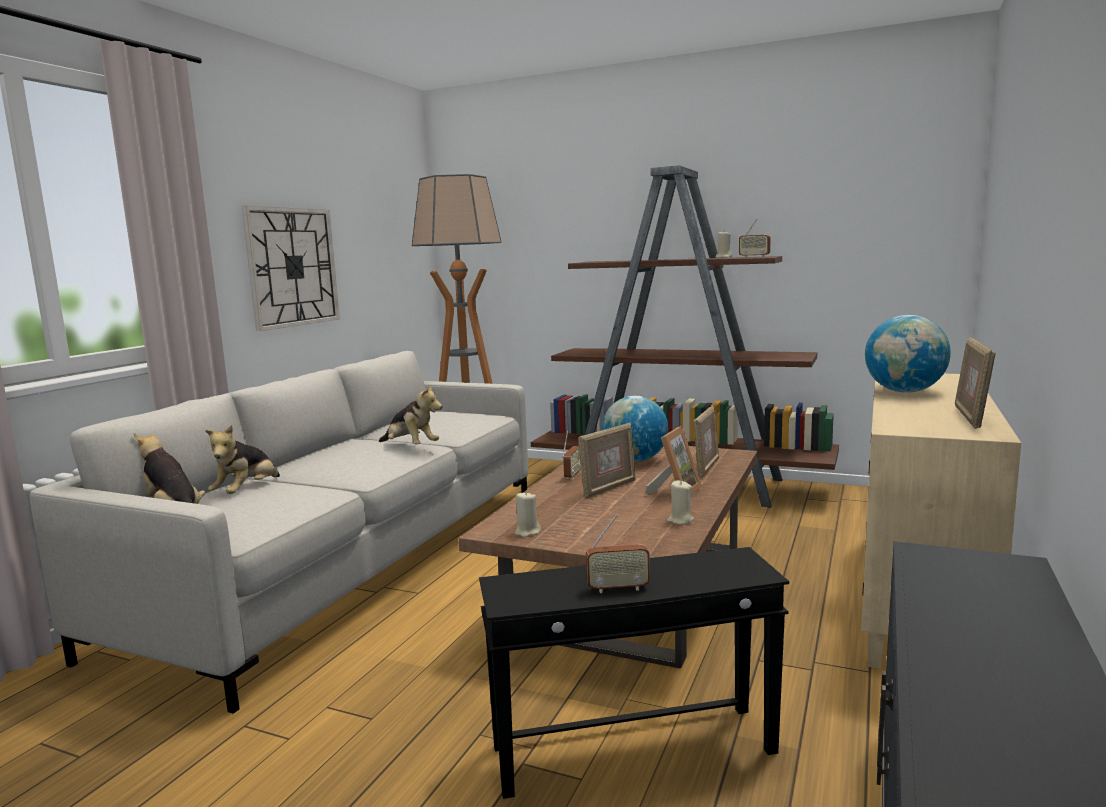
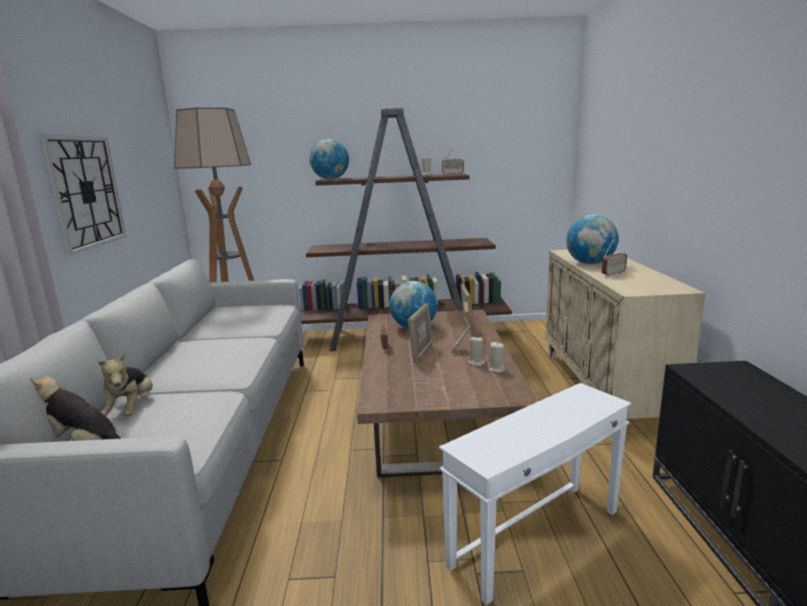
camera: 25 degrees left, 5 degrees up
plush toy [379,384,442,444] -> none
black side table [479,547,789,799] -> white side table [439,383,631,605]
beige candle [515,491,541,537] -> beige candle moved to [468,337,485,366]
radio [586,514,650,593] -> radio moved to [602,239,627,277]
picture frame [955,337,996,429] -> none
none -> globe [309,139,349,179]

